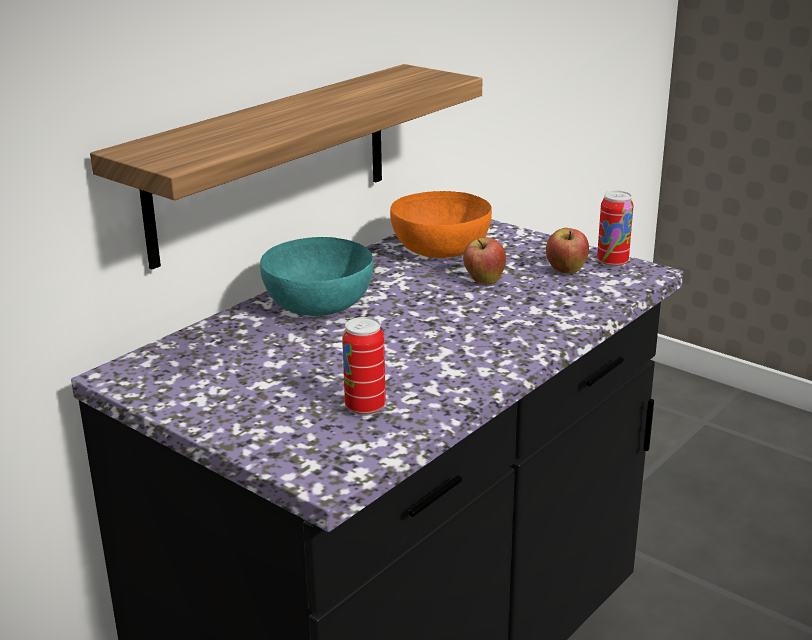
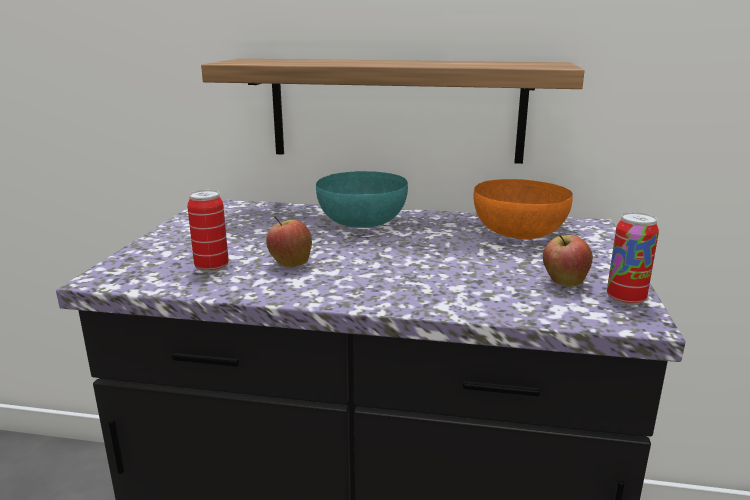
camera: 60 degrees right, 5 degrees down
apple [463,237,506,284] -> apple moved to [266,216,312,268]

